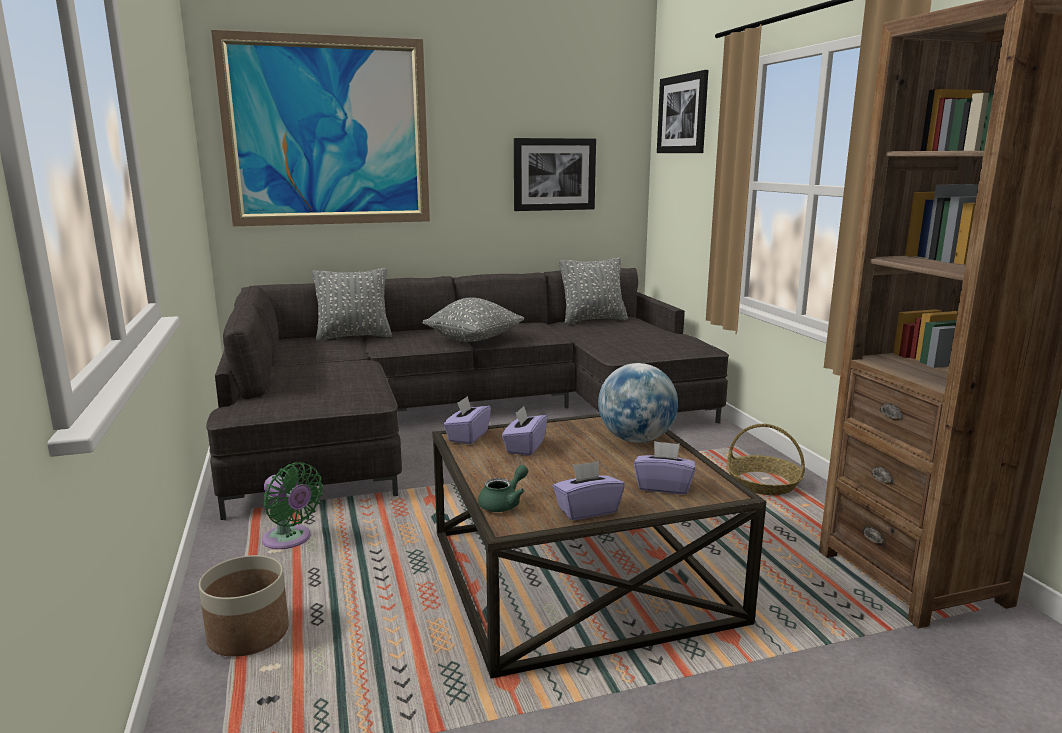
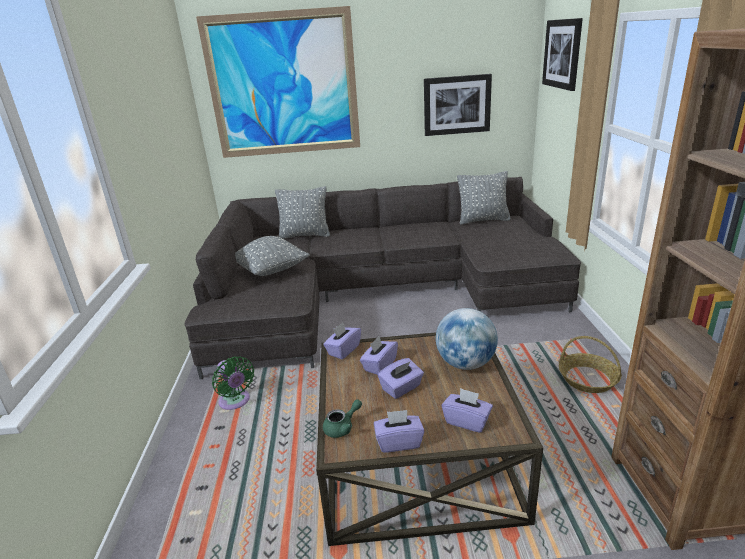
camera: 15 degrees right, 10 degrees up
planter [199,555,289,657] -> none
grey pillow [423,298,524,342] -> grey pillow moved to [235,236,310,276]
none -> purple tissue box [378,358,424,399]

